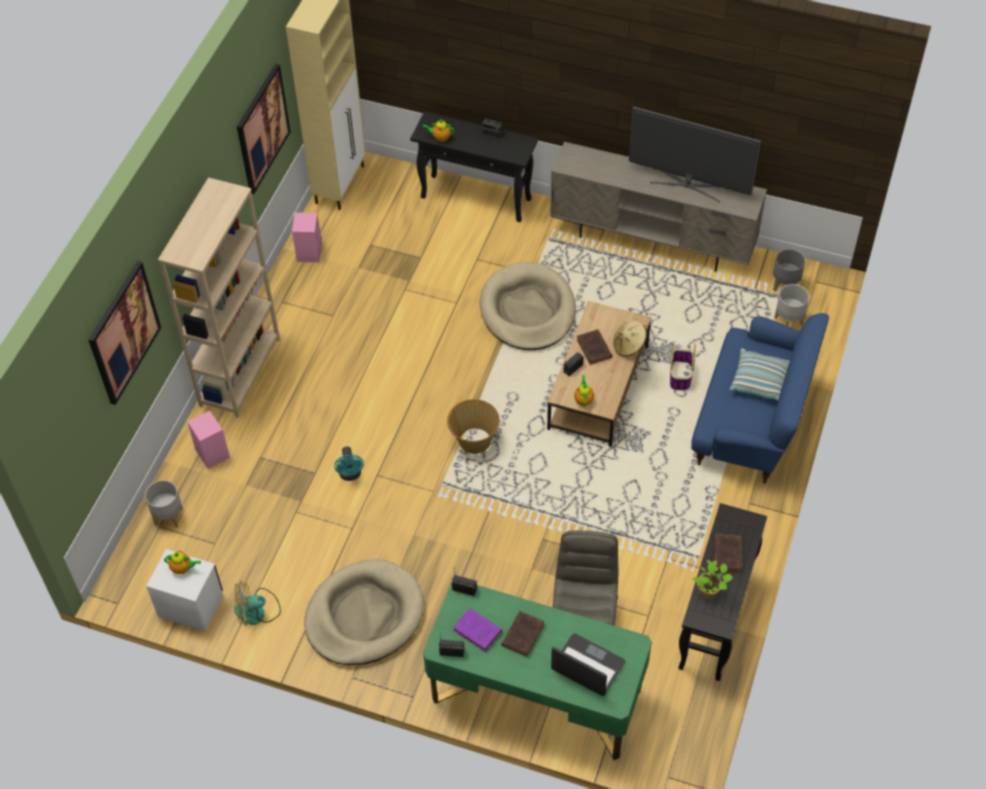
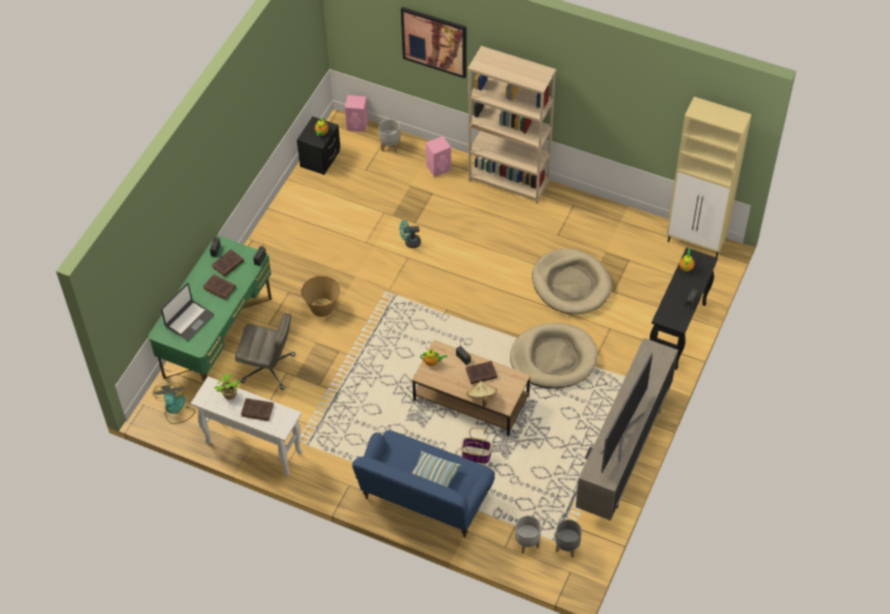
camera: 95 degrees right, 0 degrees up
white nightstand [146,549,223,632] -> black nightstand [297,116,340,175]
fan [234,581,281,626] -> fan moved to [152,382,195,424]
picture [237,64,291,194] -> none
pink speaker [292,213,322,262] -> pink speaker moved to [345,95,368,132]
beige dog bed [304,559,424,665] -> beige dog bed moved to [532,248,612,314]
basket [447,399,500,454] -> basket moved to [301,276,340,317]
purple book [453,608,502,652] -> brown book [212,249,244,277]
black console table [678,503,767,681] -> white console table [191,376,302,476]

